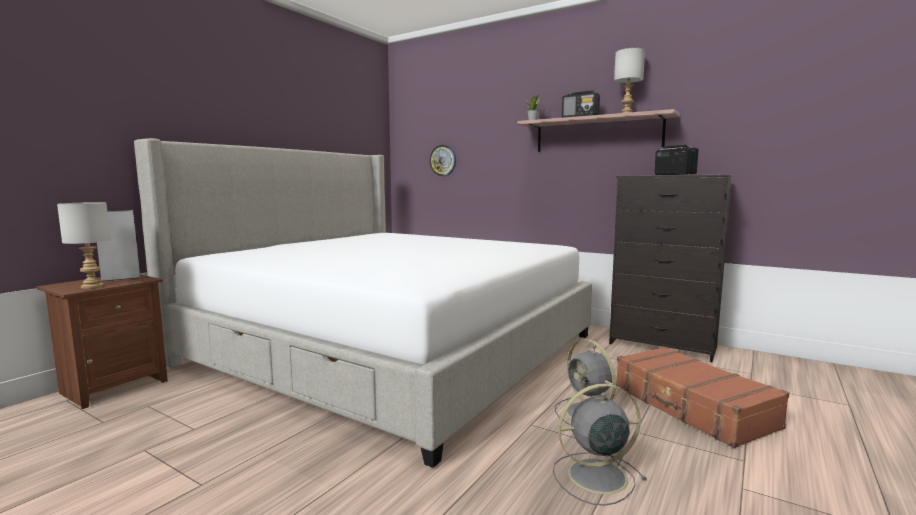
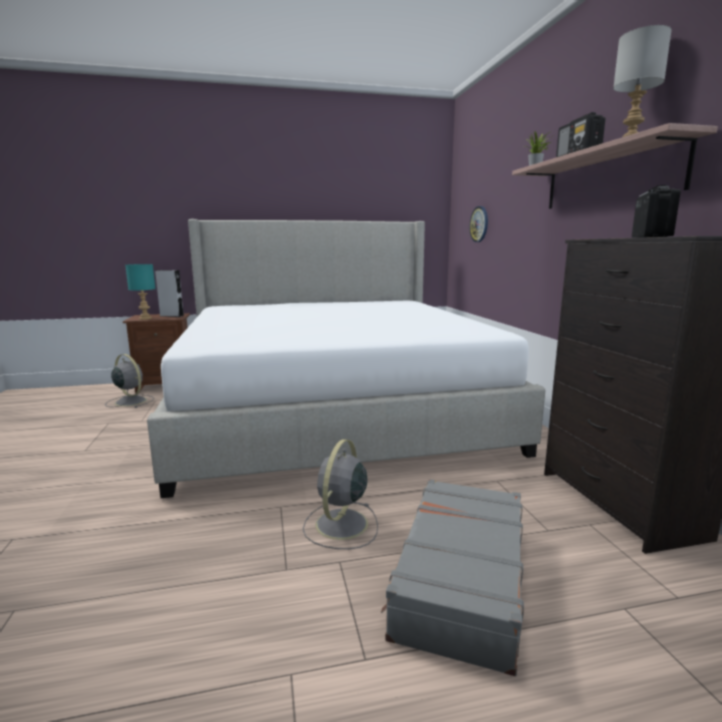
camera: 45 degrees right, 5 degrees up
grey table lamp [57,202,111,289] -> turquoise table lamp [125,264,155,320]
grey fan [553,383,647,506] -> grey fan moved to [105,354,154,408]
brown suitcase [616,347,789,448] -> grey suitcase [381,479,524,676]

